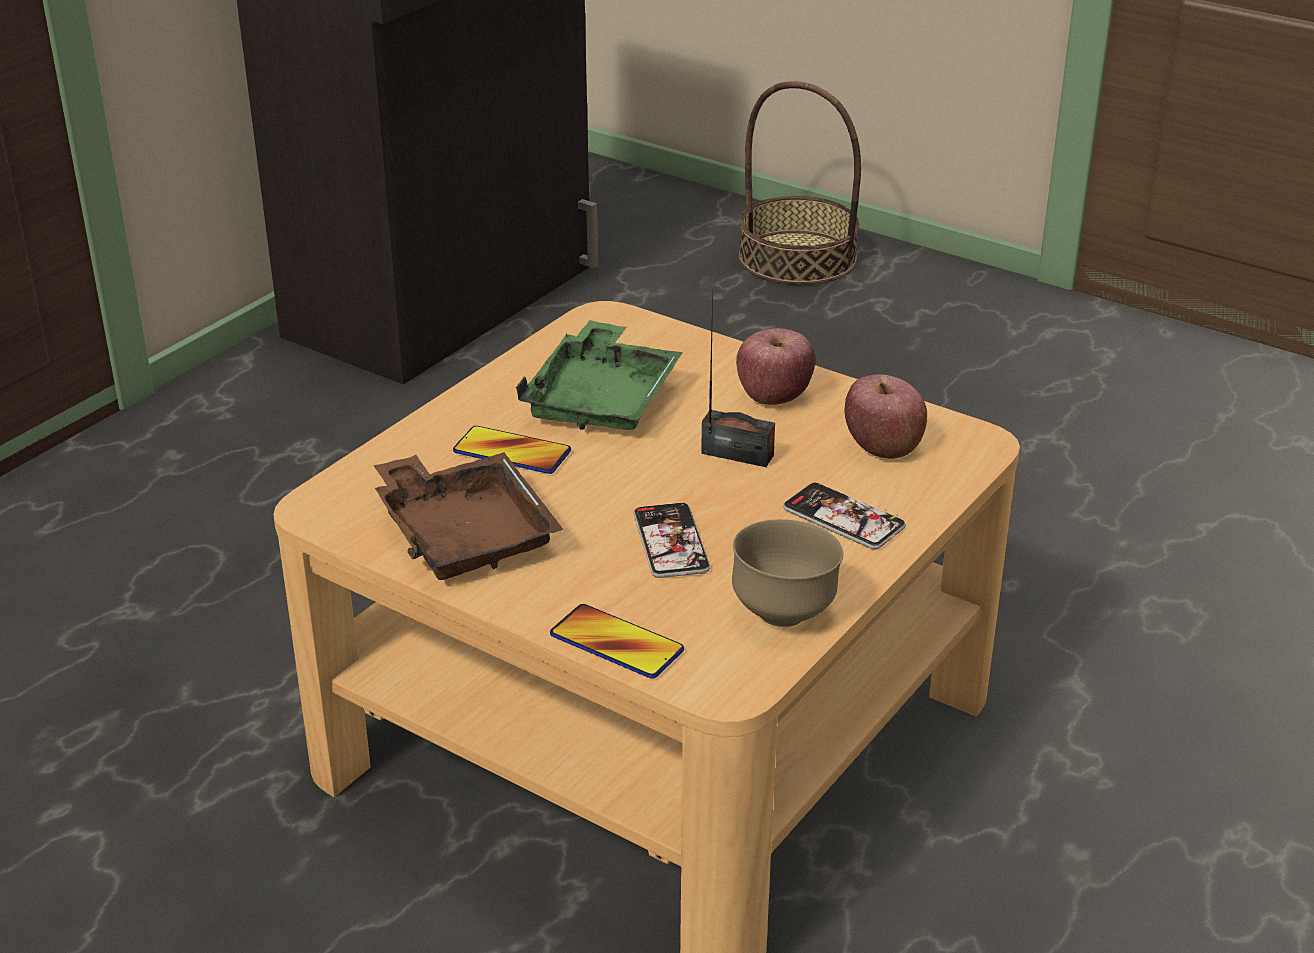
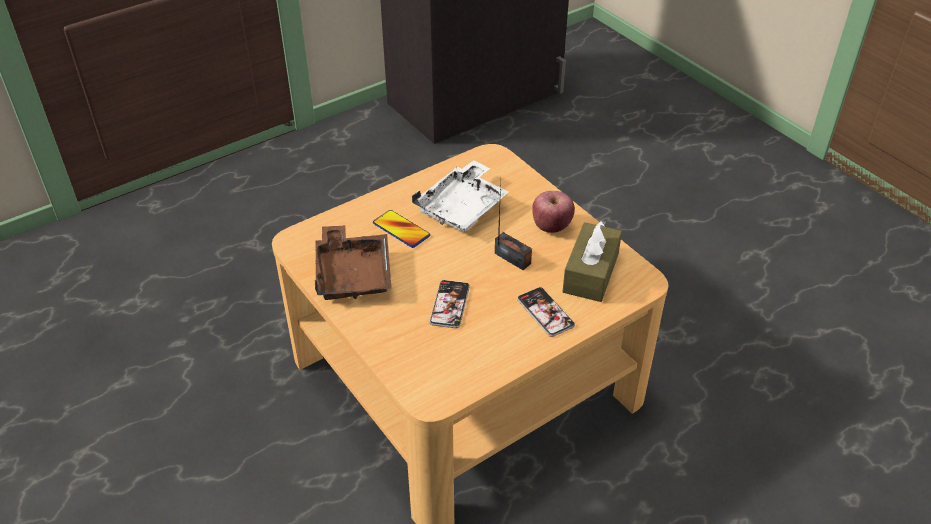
camera: 20 degrees right, 10 degrees up
green tray [516,320,683,430] -> white tray [412,160,509,232]
phone [550,604,684,679] -> none
brown bowl [732,519,843,627] -> none
basket [739,81,861,285] -> none
apple [845,374,927,459] -> brown tissue box [563,221,622,302]

